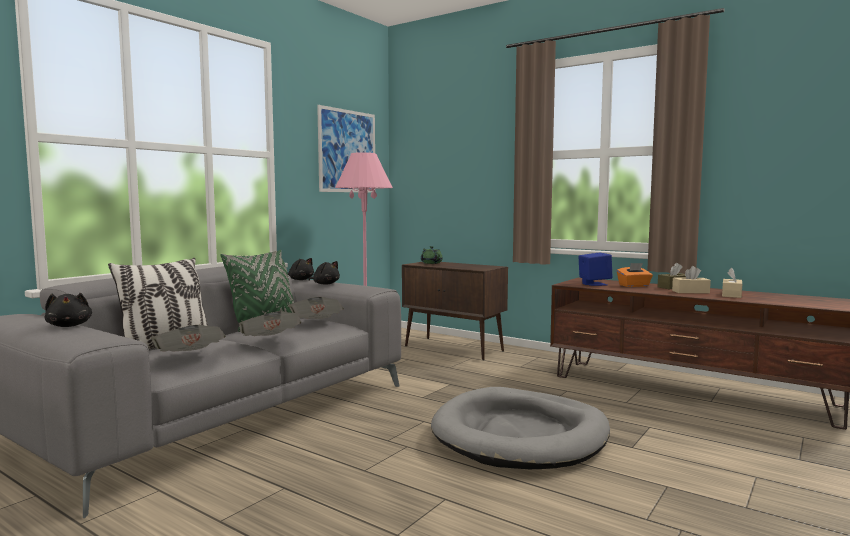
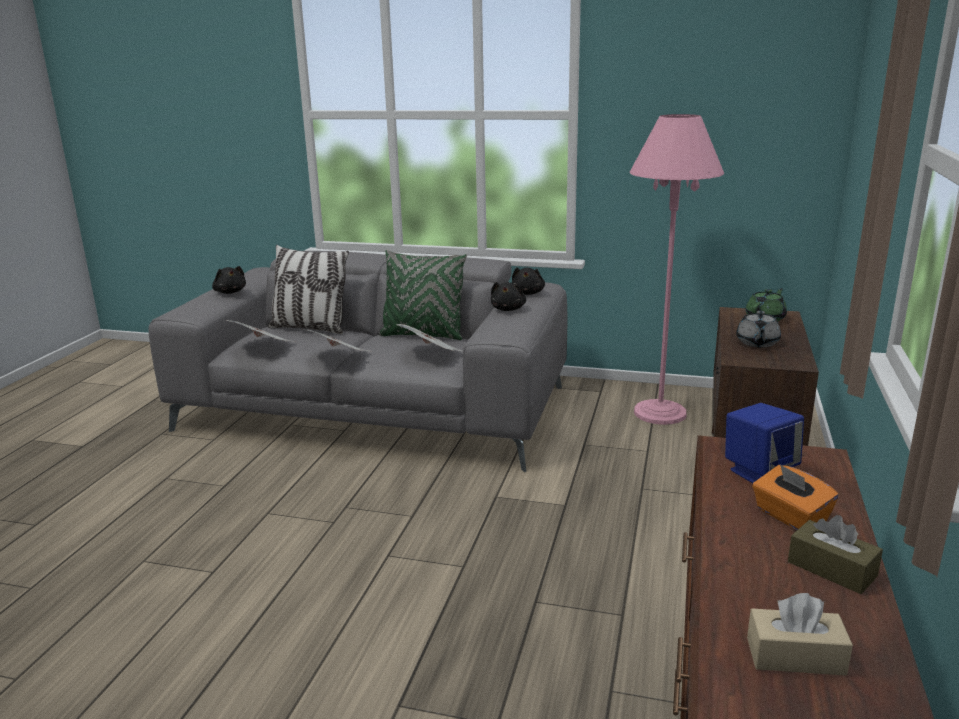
camera: 70 degrees right, 15 degrees up
black plush toy [45,293,92,327] -> black plush toy turned 75 degrees counterclockwise [212,266,246,294]
picture [317,105,376,193] -> none
grey dog bed [431,387,610,469] -> none
beige tissue box [672,266,711,293] -> none
none -> grey teapot [736,311,781,348]

